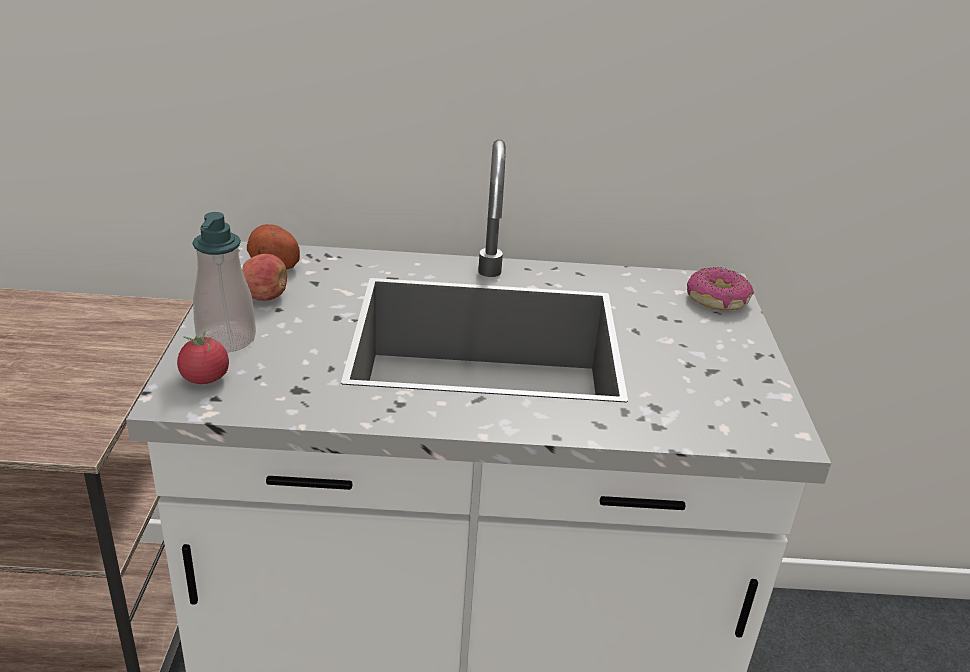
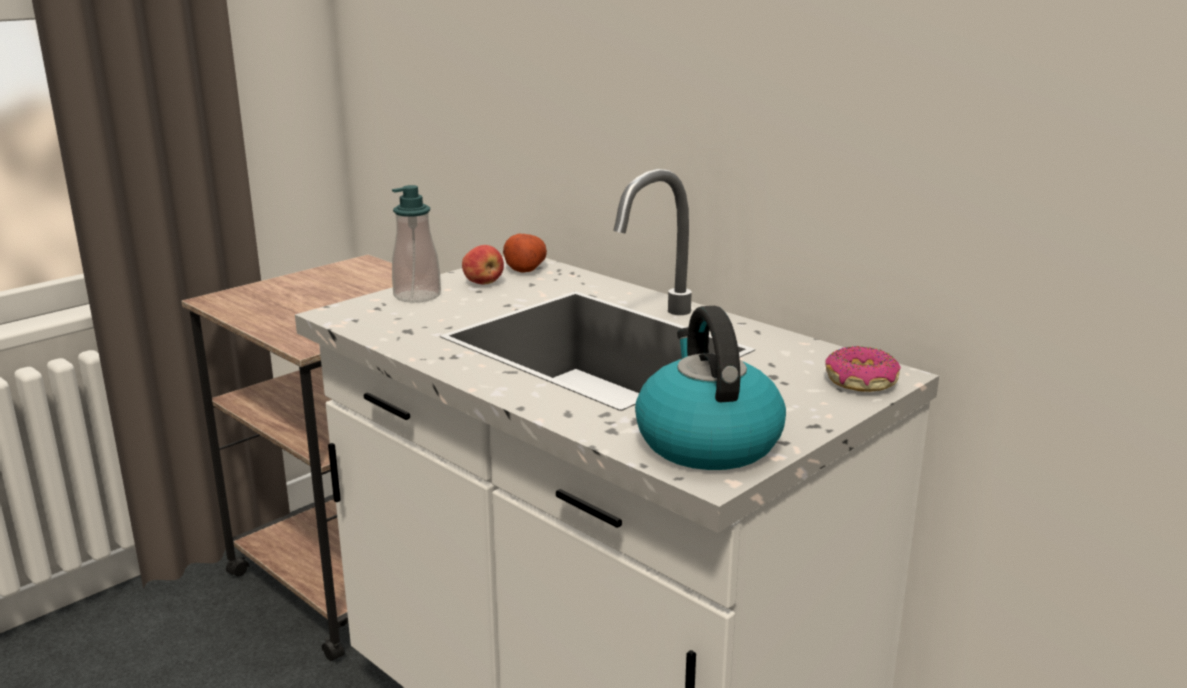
camera: 45 degrees right, 10 degrees down
tomato [177,331,229,384] -> none
none -> kettle [635,306,786,470]

